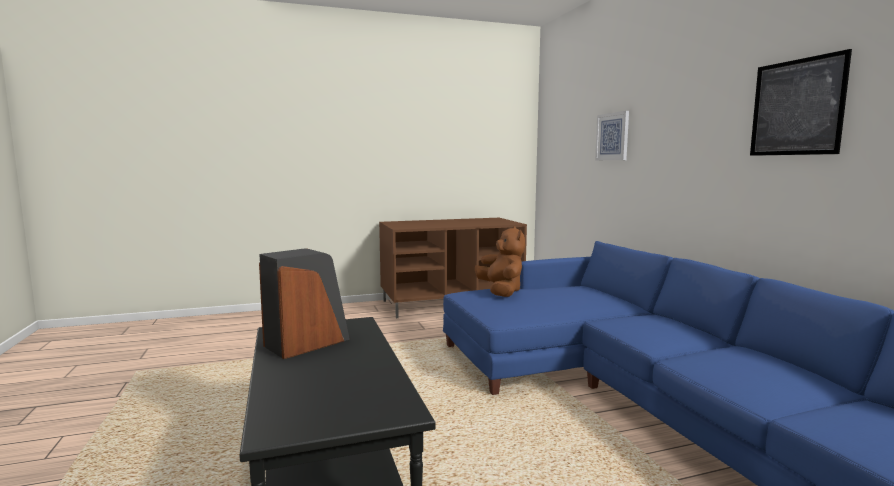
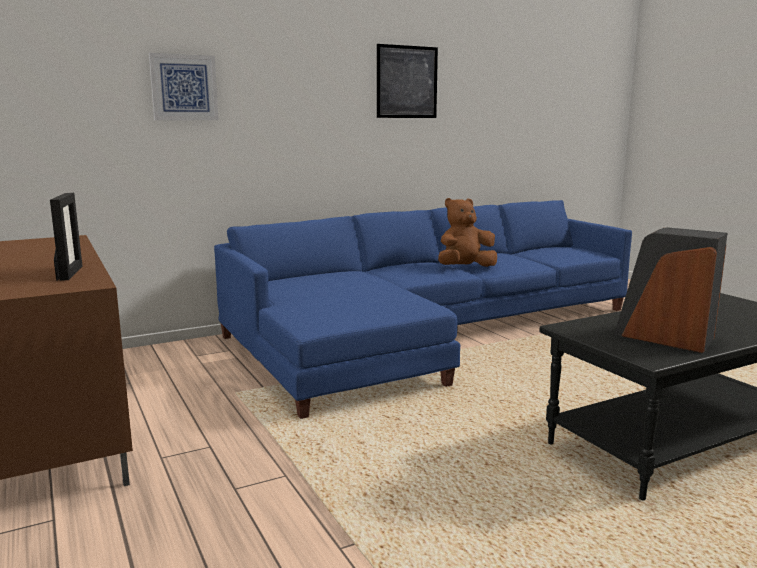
camera: 100 degrees left, 5 degrees up
brown plush toy [475,226,525,297] -> brown plush toy moved to [438,198,497,267]
none -> picture frame [50,193,82,281]

